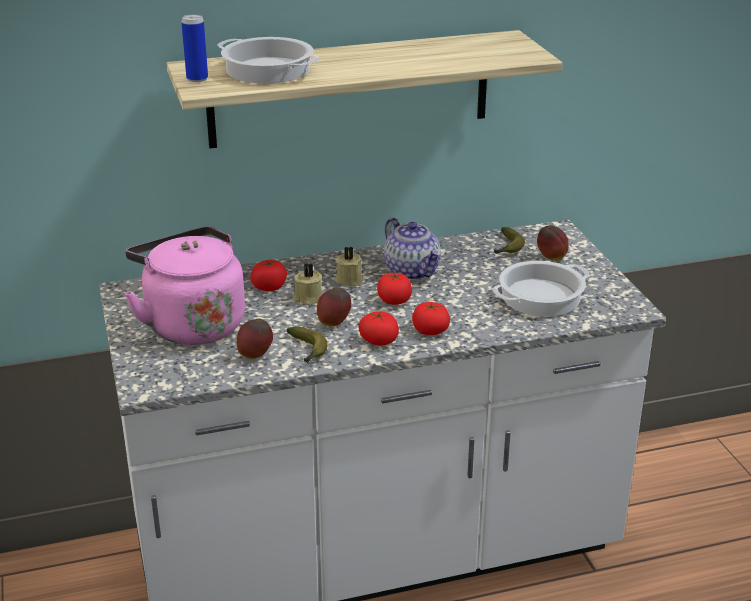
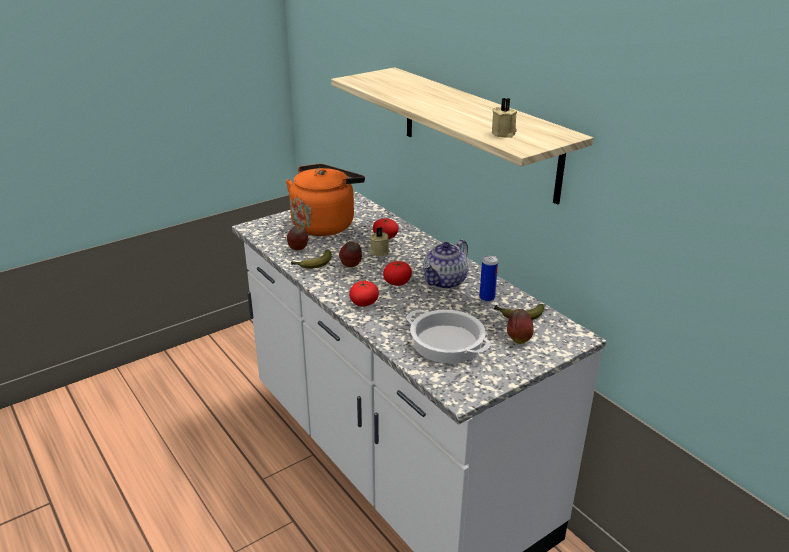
camera: 70 degrees right, 0 degrees up
pink kettle [124,226,245,345] -> orange kettle [286,164,365,236]
can [182,14,208,82] -> can moved to [479,255,498,302]
cooking pot [217,37,320,83] -> none
beige candle [335,246,363,286] -> beige candle moved to [492,98,517,138]
tomato [358,310,399,345] -> none

